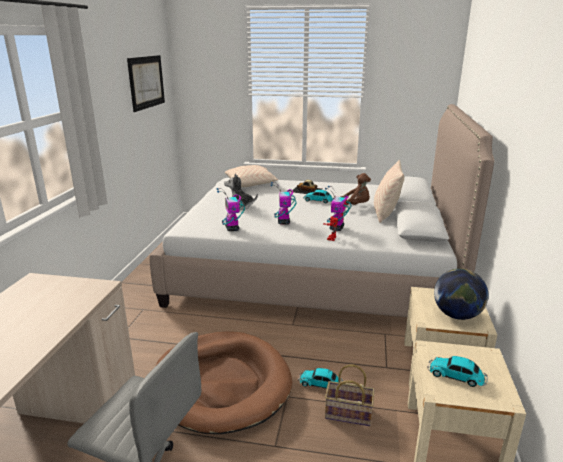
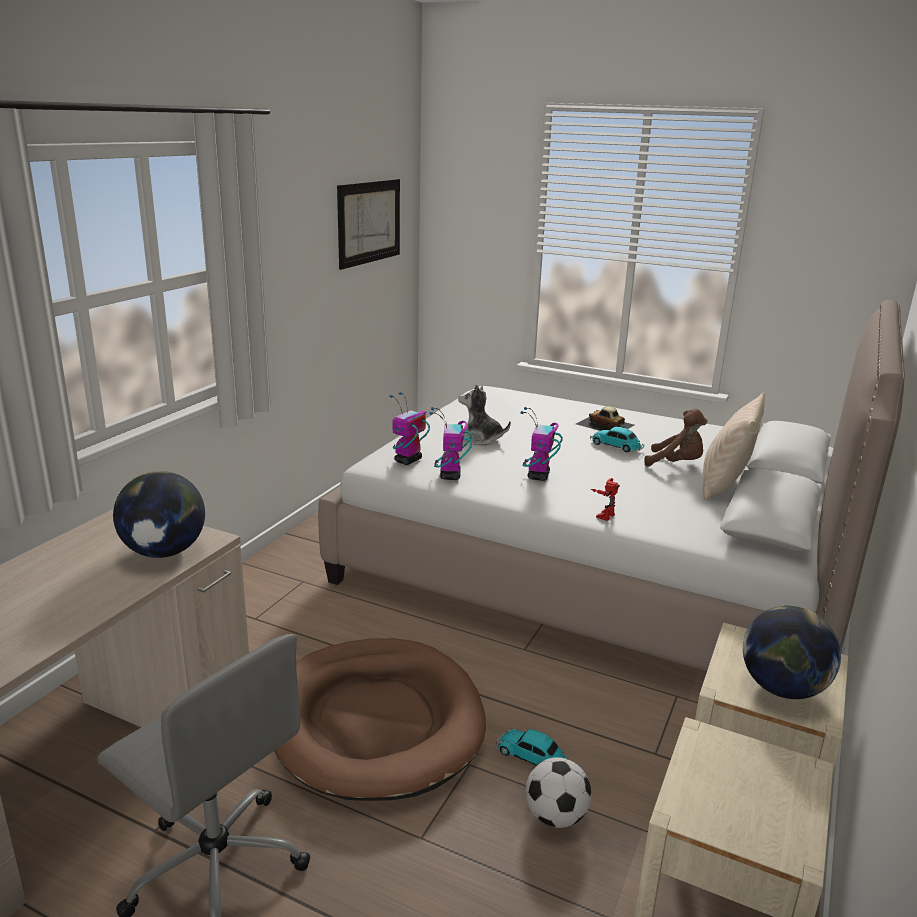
camera: 15 degrees right, 0 degrees up
beige pillow [225,165,278,187] -> none
toy robot [325,186,351,231] -> toy robot moved to [389,392,430,465]
basket [325,364,375,426] -> football [526,757,591,828]
toy car [427,356,488,387] -> none
none -> globe [113,471,205,558]

